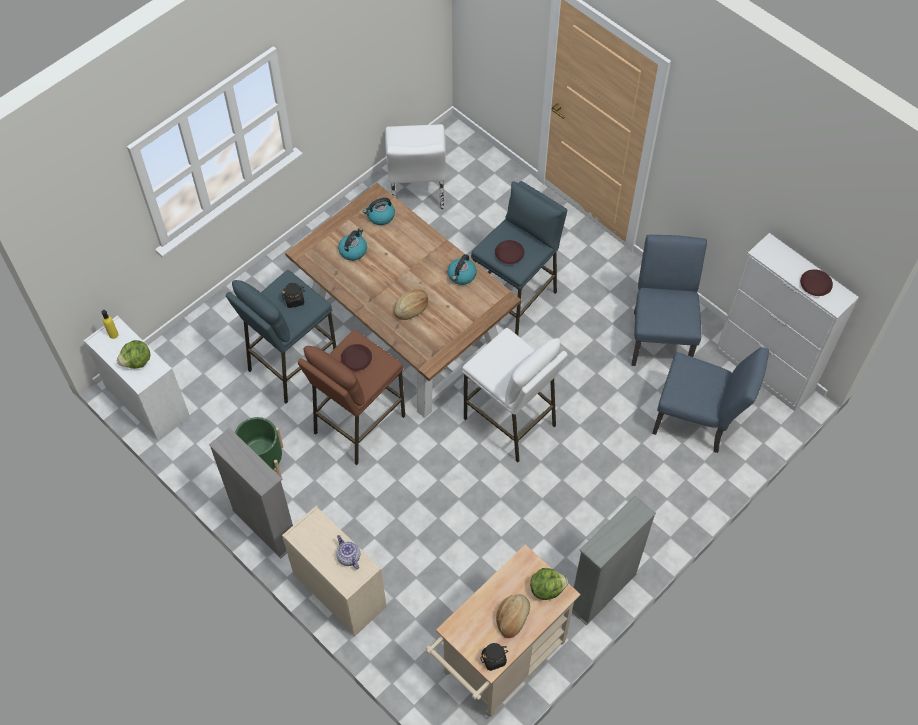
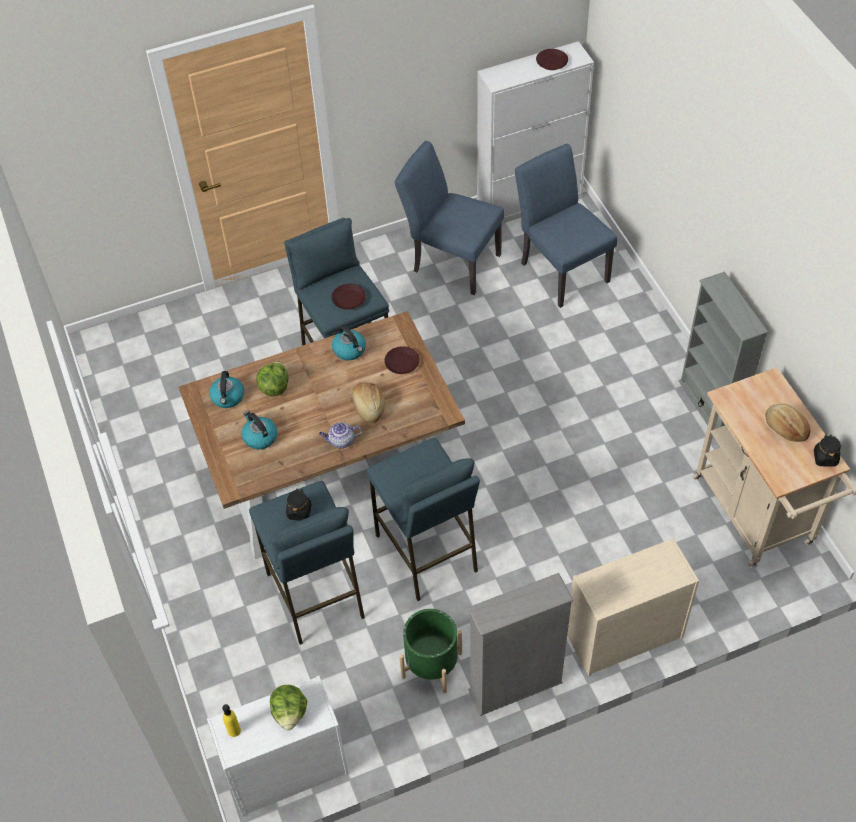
camera: 65 degrees left, 5 degrees down
brown stool [298,330,405,466] -> blue stool [367,438,480,601]
teapot [336,535,360,569] -> teapot moved to [319,422,362,449]
brown plate [341,344,372,371] -> brown plate moved to [384,346,420,374]
white chair [385,124,446,209] -> none
white stool [462,328,568,462] -> none
lettuce [530,568,568,600] -> lettuce moved to [256,361,288,396]
blue chair [652,347,769,453] -> blue chair turned 75 degrees counterclockwise [515,143,617,308]

